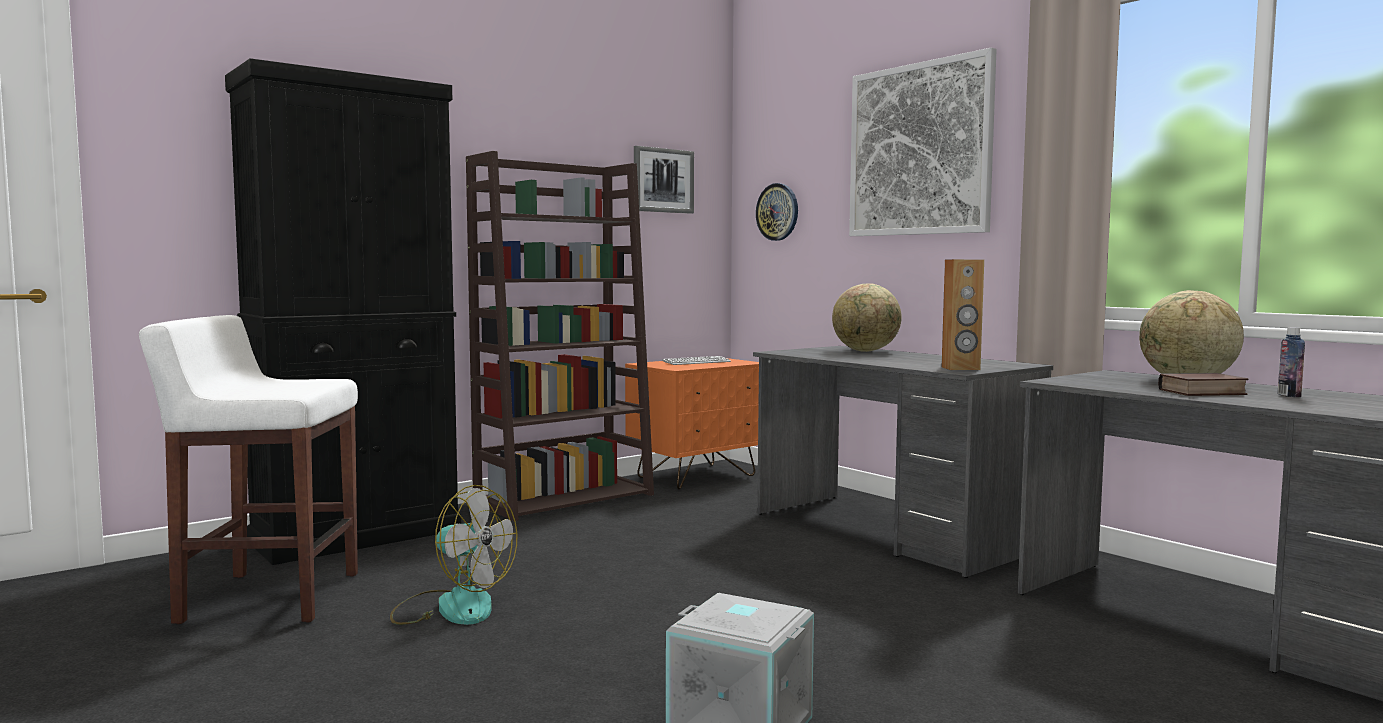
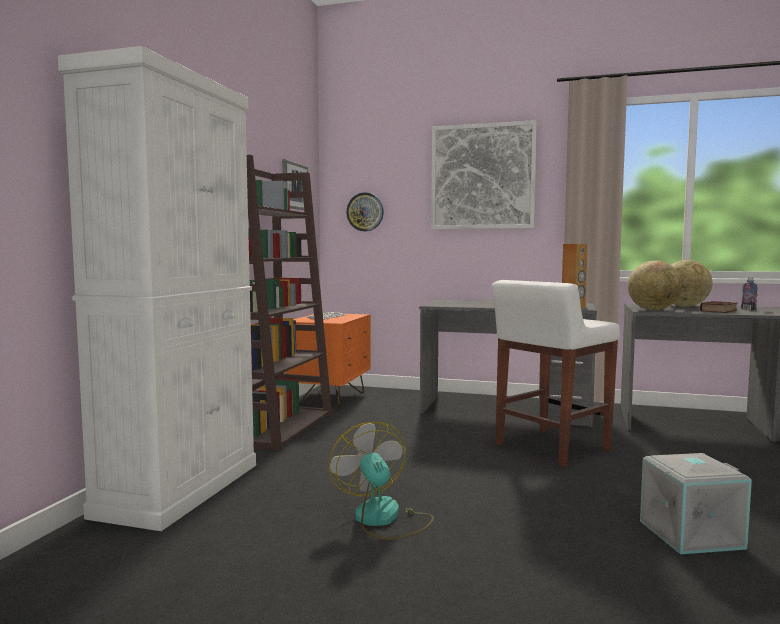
camera: 35 degrees left, 0 degrees up
white stool [139,315,358,624] -> white stool moved to [492,280,620,467]
black cabinet [225,58,461,565] -> white cabinet [58,46,256,531]
fan [390,485,517,625] -> fan turned 105 degrees counterclockwise [329,422,434,540]
globe [832,283,902,352] -> globe moved to [628,260,682,310]

